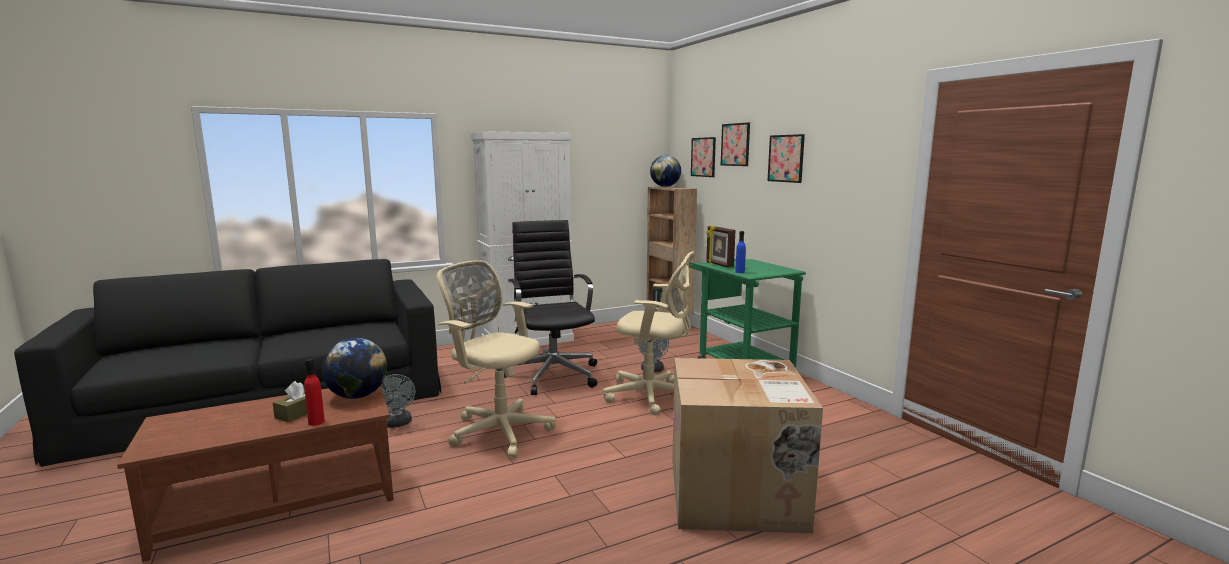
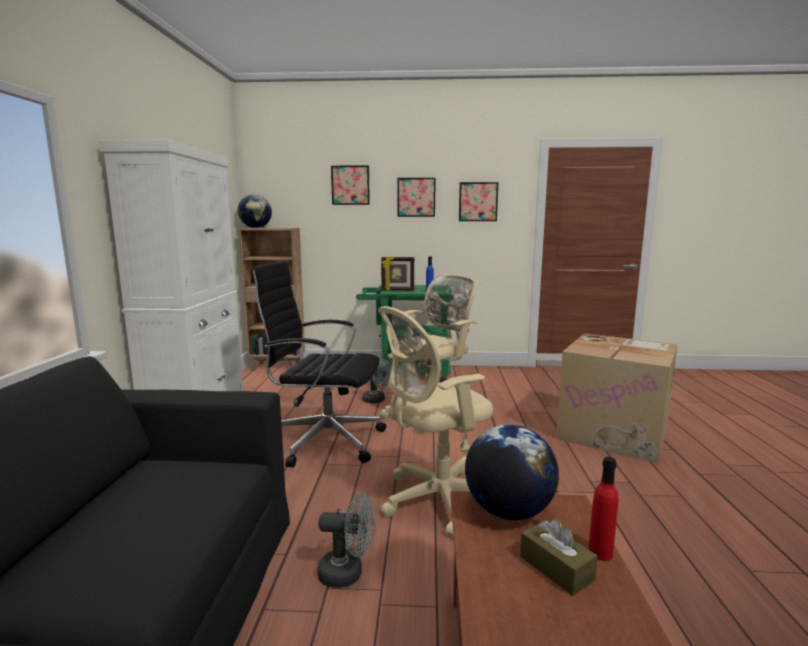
camera: 60 degrees left, 0 degrees up
picture [691,137,716,177] -> picture moved to [459,182,498,221]

